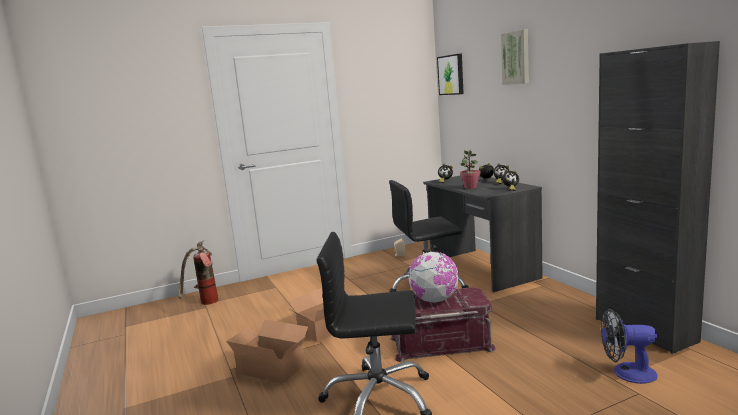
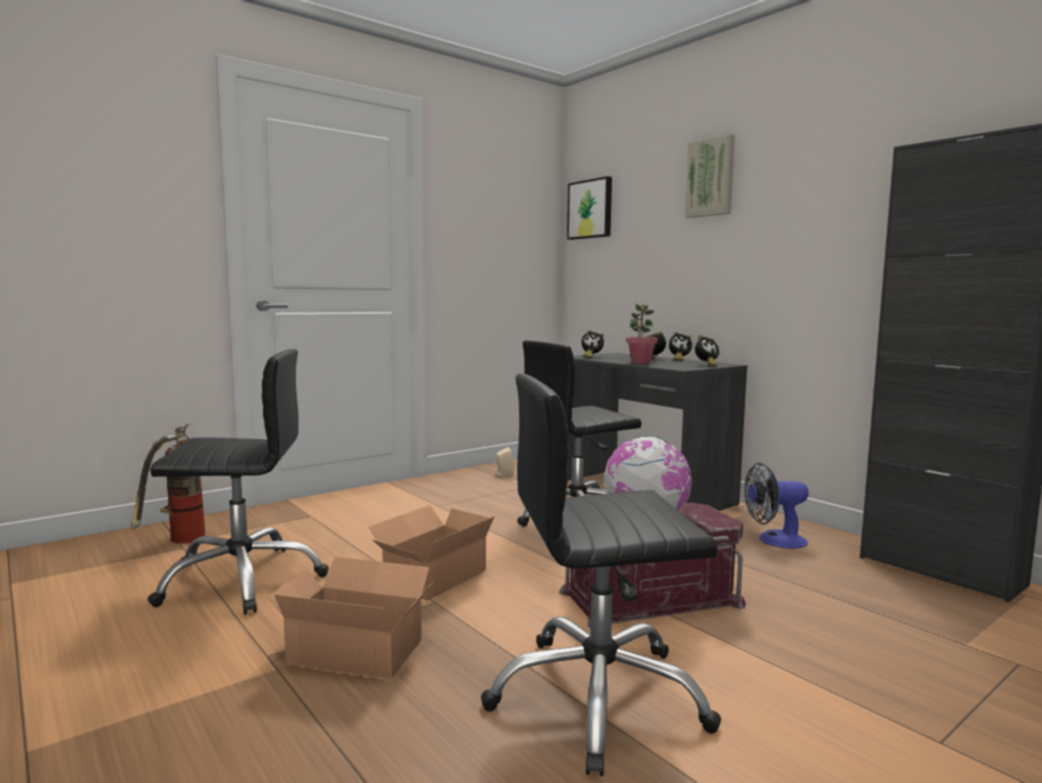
camera: 15 degrees left, 5 degrees down
fan [601,309,658,384] -> fan moved to [744,463,809,549]
none -> black office chair [148,349,329,615]

